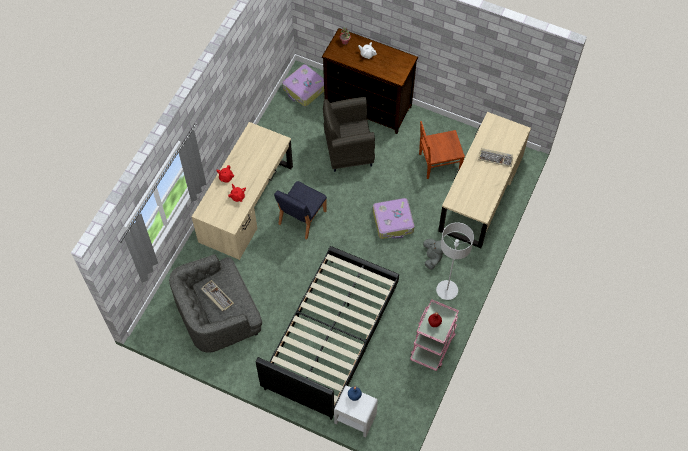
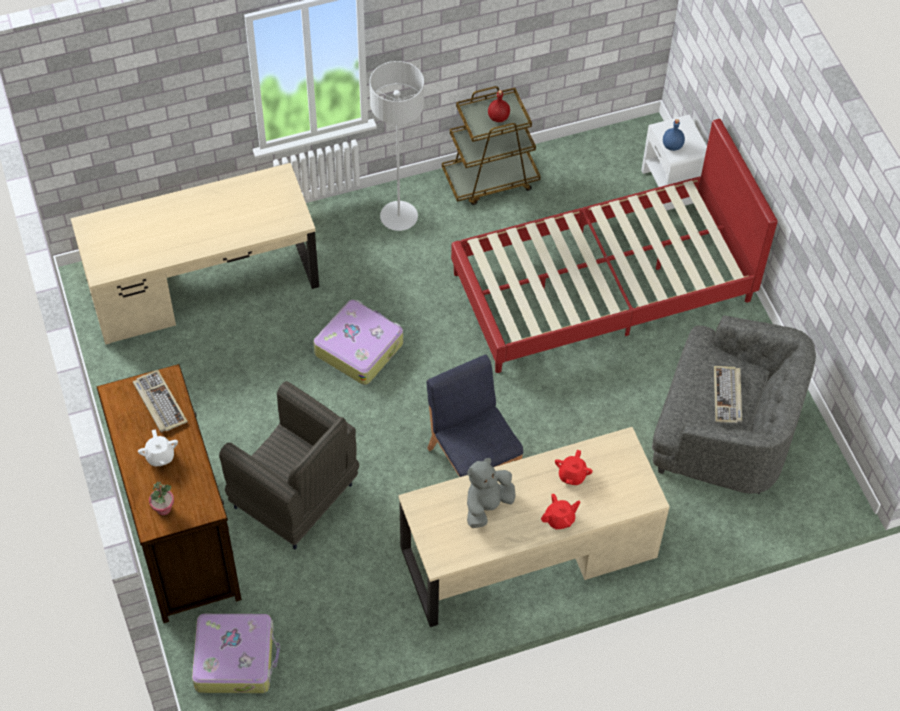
camera: 135 degrees left, 5 degrees down
black bed [256,246,399,420] -> red bed [451,119,778,373]
blue chair [274,181,327,239] -> blue chair turned 105 degrees counterclockwise [426,355,523,477]
pink cart [410,299,459,371] -> brown cart [442,86,541,205]
brown chair [419,121,465,179] -> none
grey plush toy [423,239,444,270] -> grey plush toy moved to [467,458,516,528]
keyboard [478,148,513,167] -> keyboard moved to [133,370,188,432]

